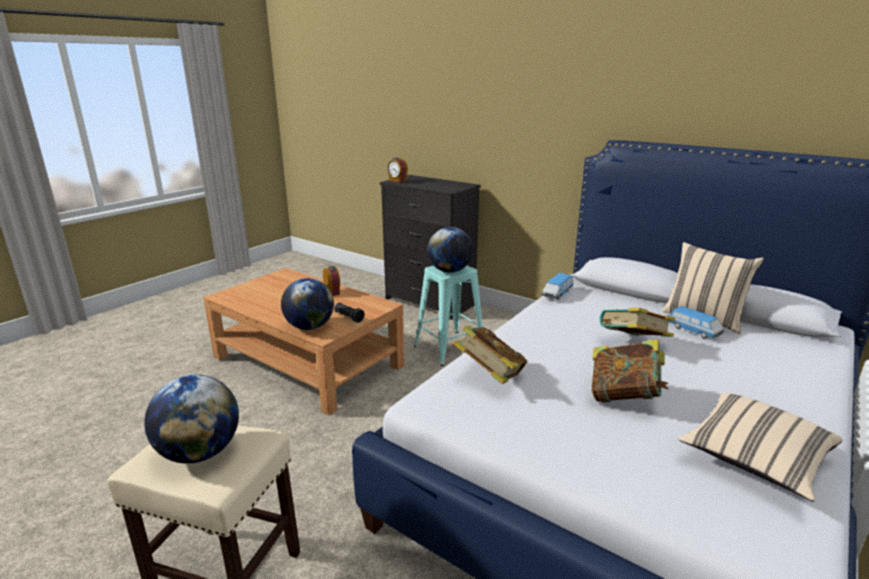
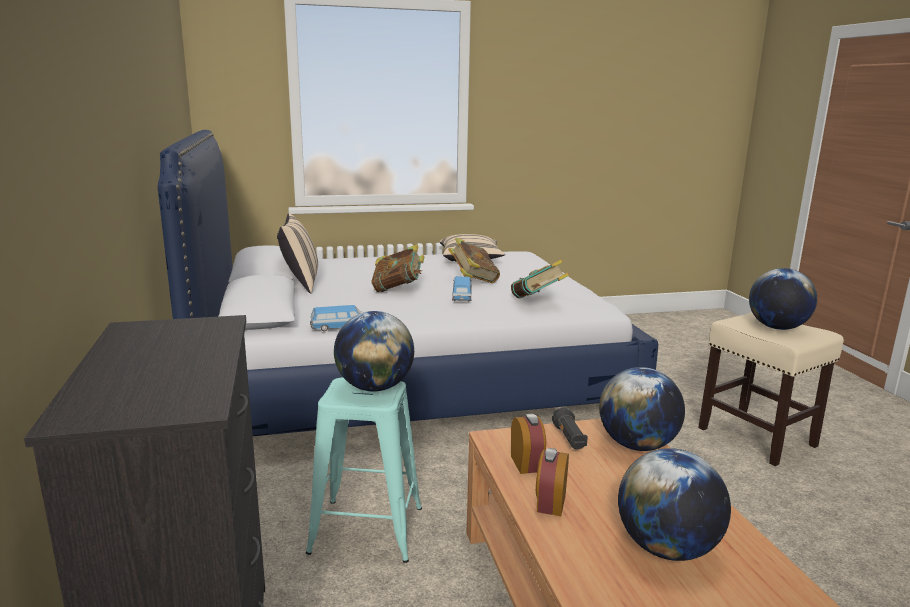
camera: 140 degrees left, 5 degrees down
alarm clock [387,158,408,182] -> alarm clock moved to [511,414,546,474]
toy car [669,306,724,338] -> toy car moved to [452,276,472,302]
none -> globe [618,448,731,561]

